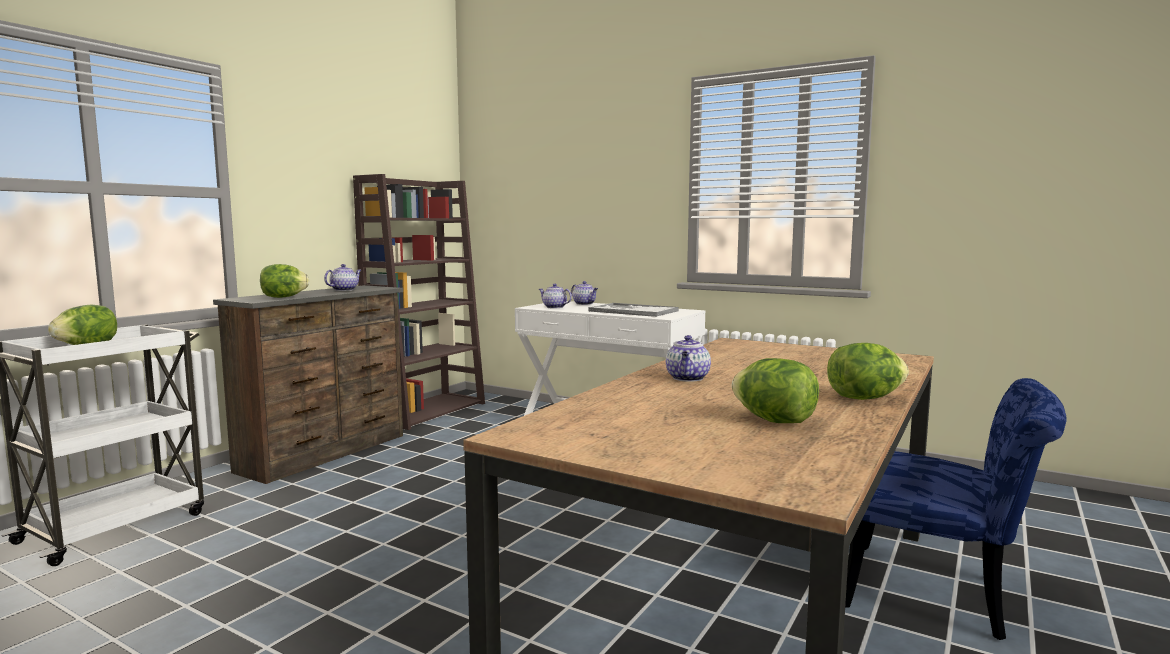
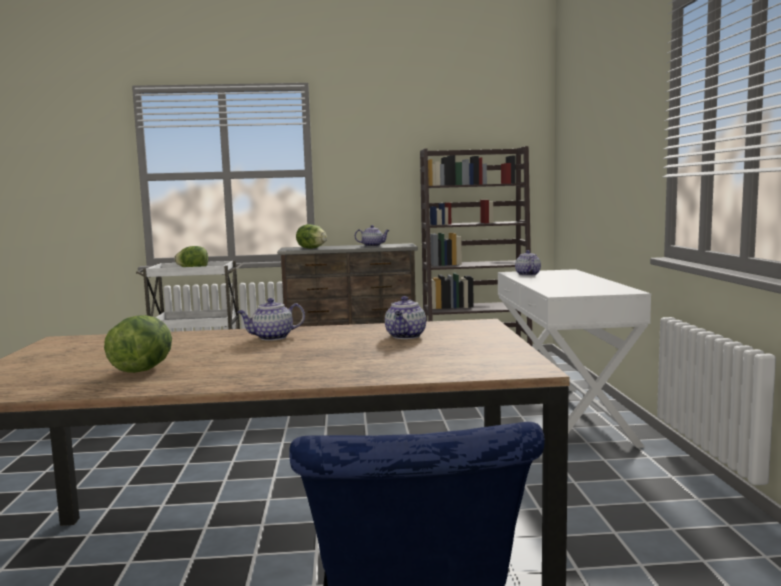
camera: 55 degrees right, 0 degrees up
teapot [571,281,598,305] -> teapot moved to [385,296,426,339]
tray [588,303,679,317] -> none
lettuce [827,343,909,400] -> none

